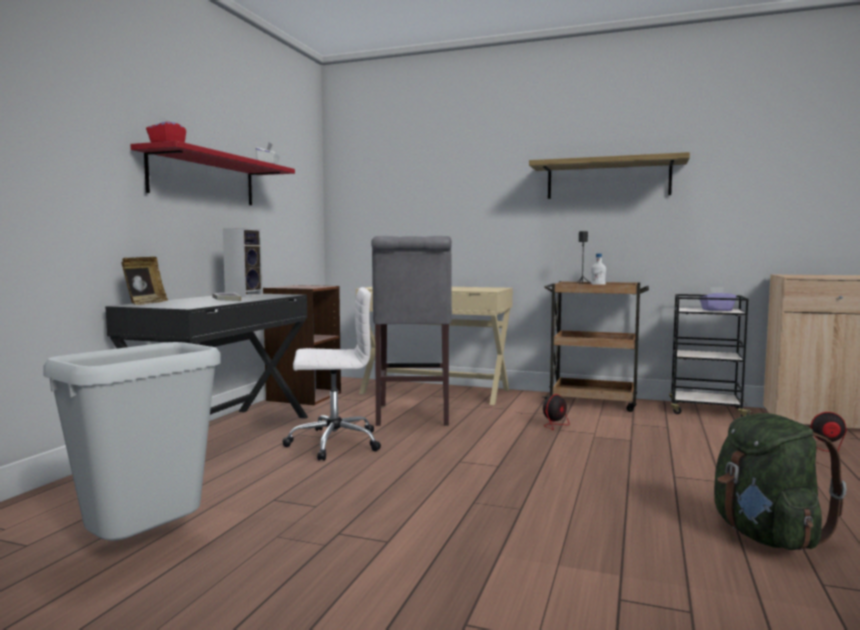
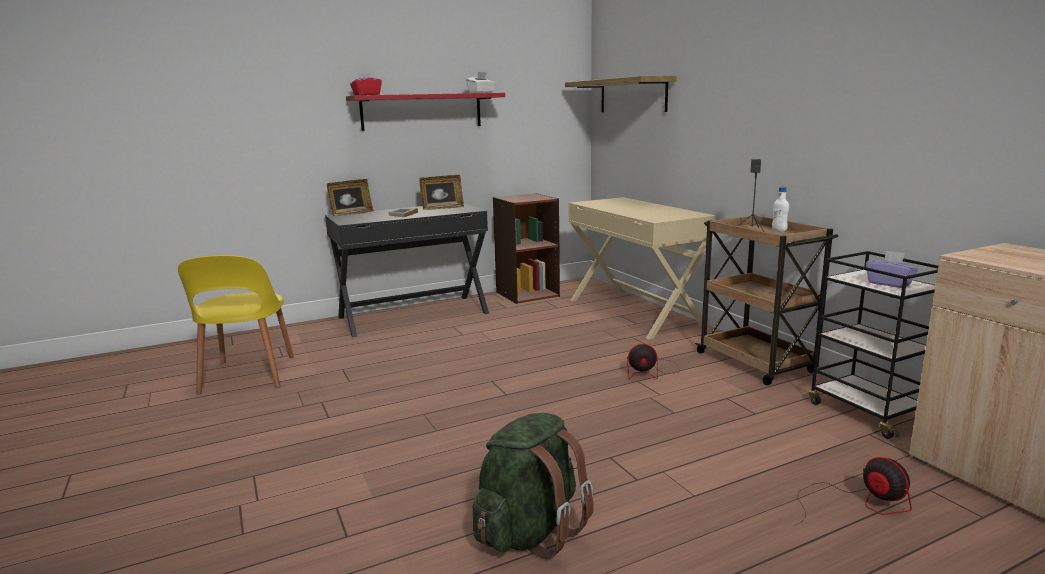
camera: 45 degrees right, 10 degrees up
grey trash can [43,342,221,541] -> yellow chair [178,255,294,394]
speaker [223,228,263,297] -> picture frame [419,175,464,210]
white office chair [283,287,381,461] -> none
grey stool [371,236,452,426] -> none
shelf [529,152,690,199] -> shelf moved to [565,76,677,112]

